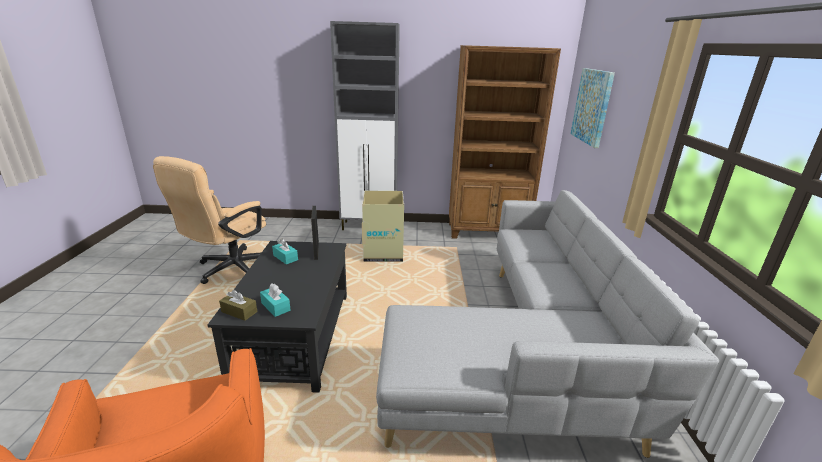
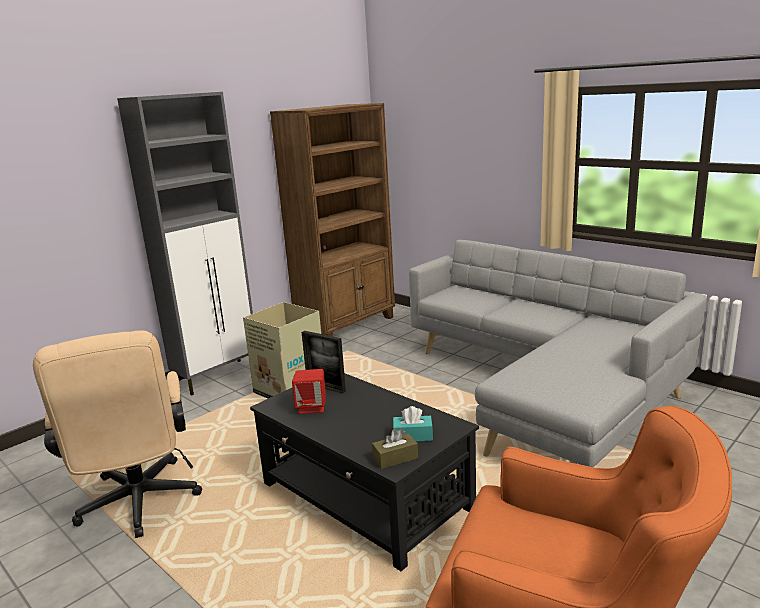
camera: 45 degrees left, 5 degrees down
turquoise tissue box [272,239,298,264] -> red speaker [292,369,326,414]
picture [571,68,615,148] -> none

